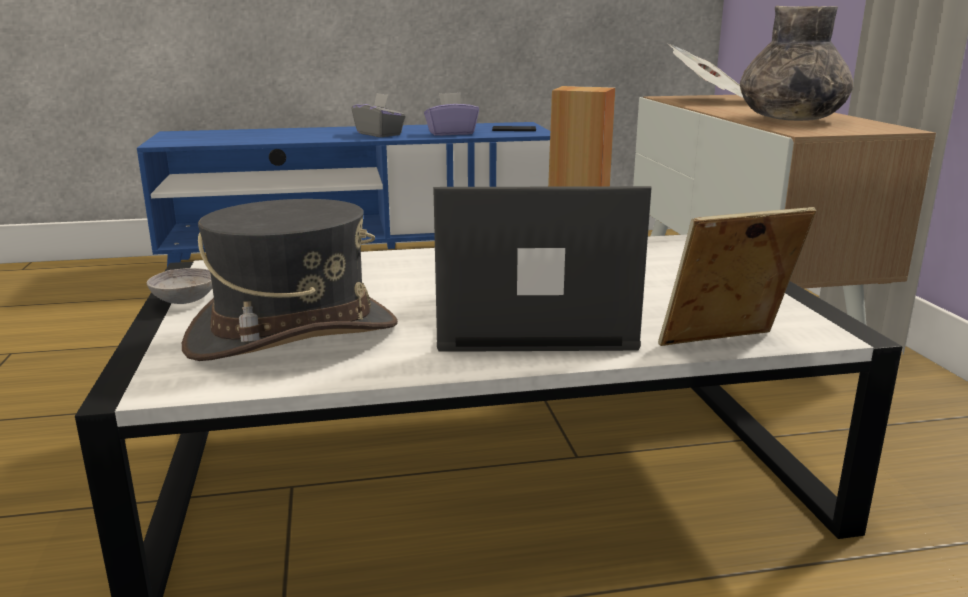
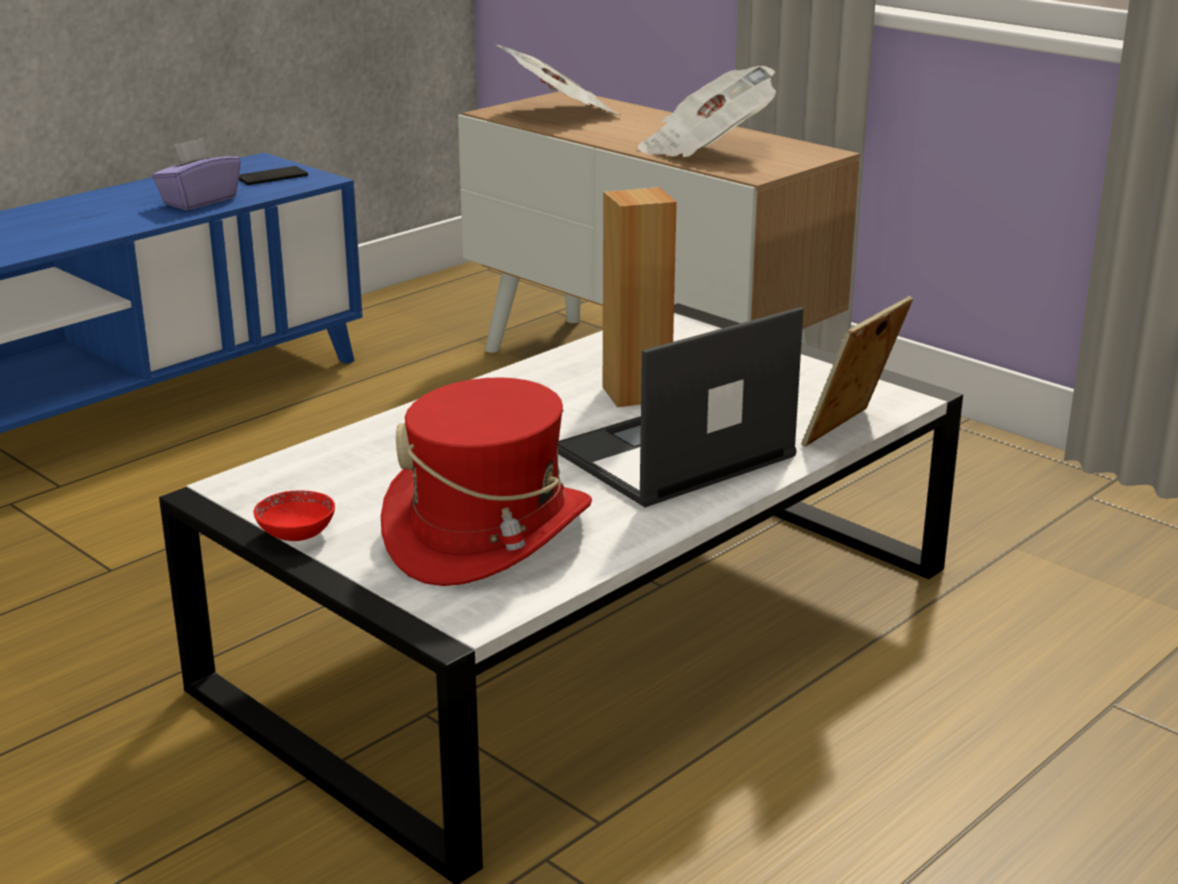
camera: 35 degrees left, 5 degrees up
grey bowl [147,268,212,304] -> red bowl [254,490,335,541]
grey hat [182,199,398,361] -> red hat [381,377,592,586]
grey tissue box [351,93,406,137] -> none
grey vase [740,6,853,121] -> newspaper [638,66,776,157]

